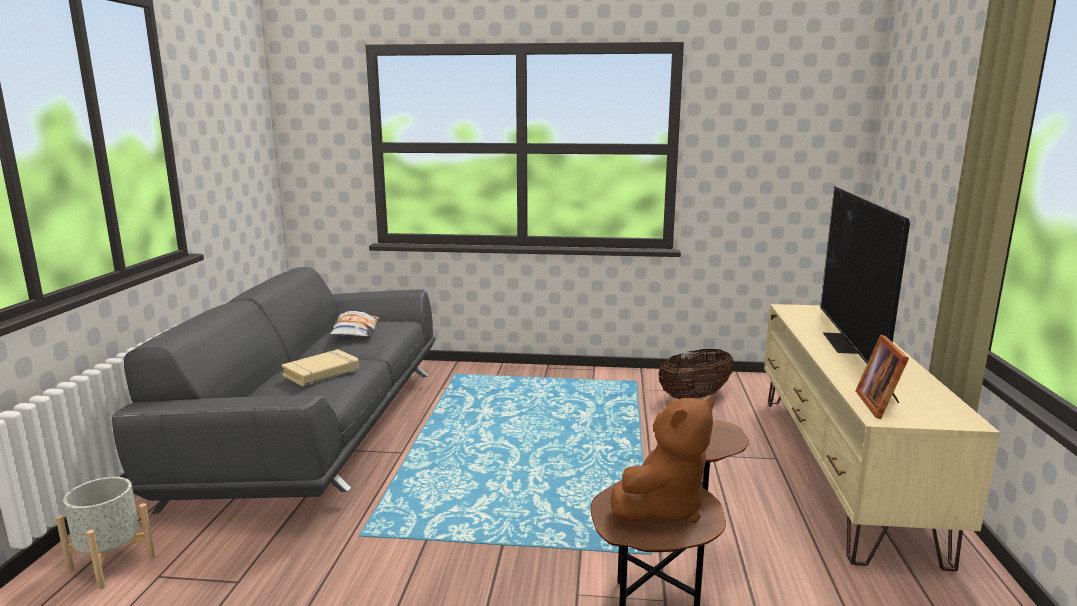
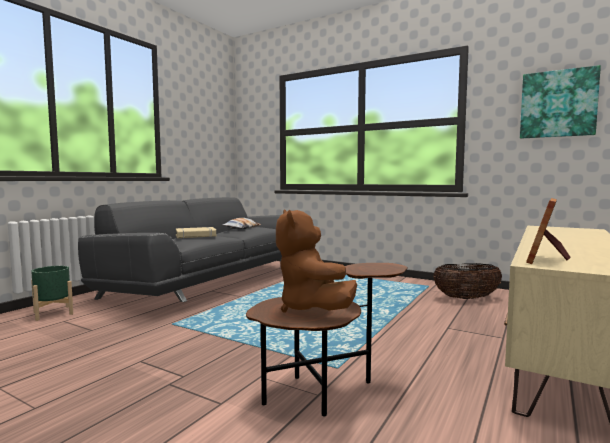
camera: 25 degrees right, 10 degrees down
grey planter [56,477,155,589] -> green planter [31,266,73,321]
brown plush toy [610,396,715,523] -> brown plush toy turned 90 degrees clockwise [276,210,357,312]
television [820,186,910,363] -> none
none -> picture [520,65,601,138]

